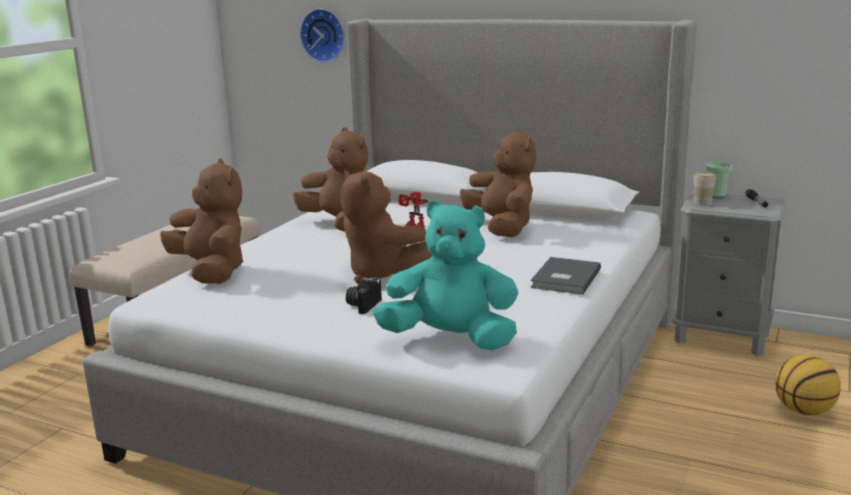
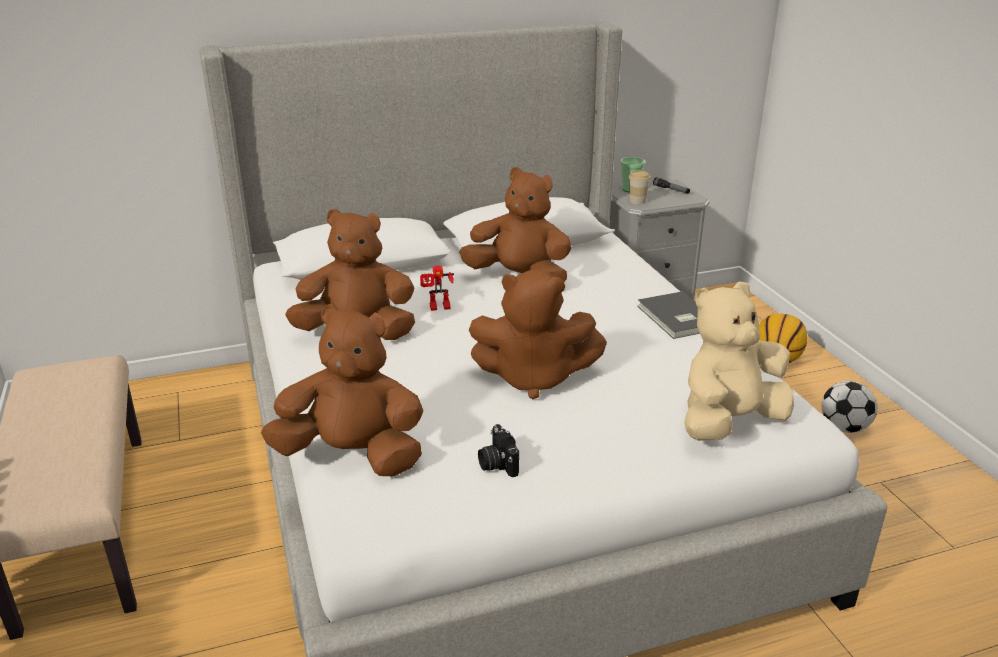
camera: 45 degrees left, 10 degrees up
wall clock [300,9,345,63] -> none
camera [346,277,382,314] -> camera moved to [478,424,519,477]
turquoise plush toy [373,200,518,350] -> beige plush toy [684,281,794,441]
none -> football [822,381,878,433]

